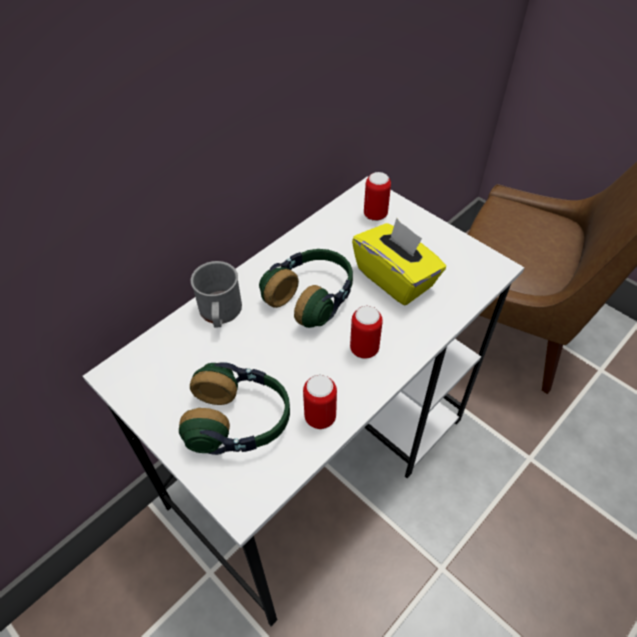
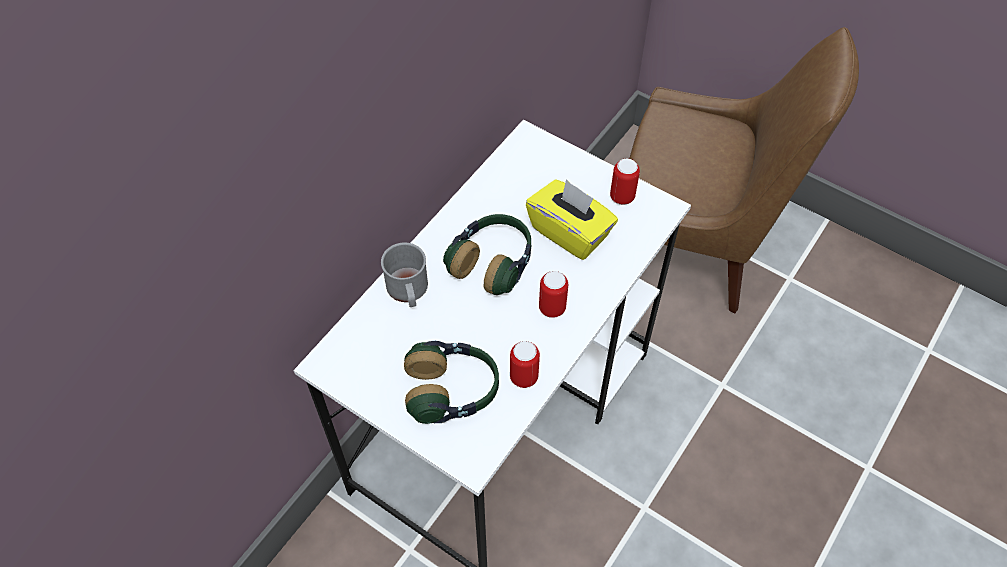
camera: 10 degrees left, 5 degrees up
can [364,172,391,221] -> can moved to [610,158,640,205]

